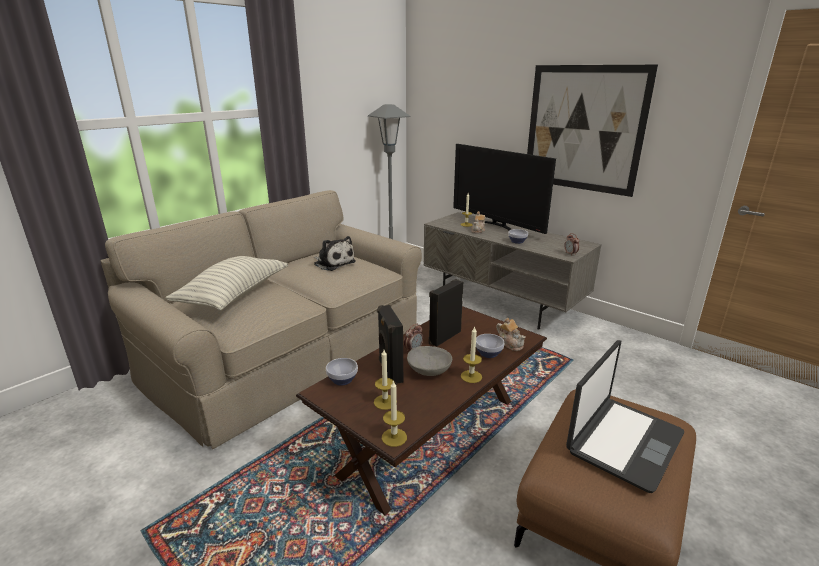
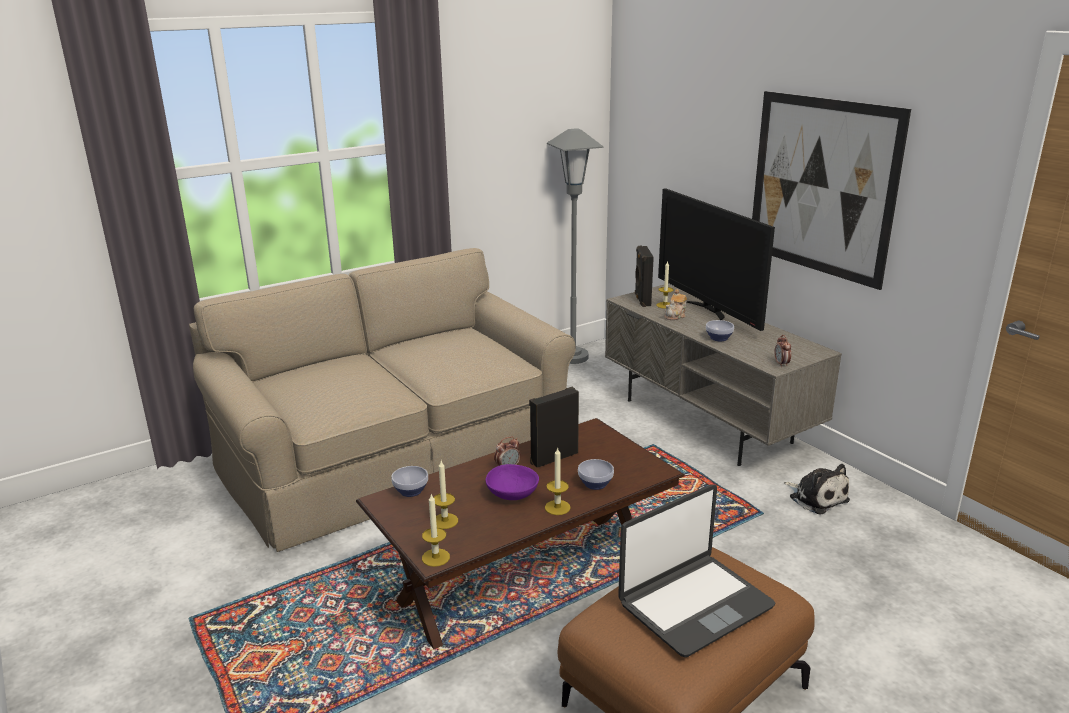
camera: 15 degrees right, 0 degrees up
pillow [166,256,288,311] -> none
plush toy [314,236,356,271] -> plush toy moved to [784,464,850,515]
black speaker [377,305,403,385] -> black speaker moved to [635,246,654,307]
grey bowl [407,346,452,376] -> purple bowl [486,464,539,500]
teapot [496,318,526,351] -> none

